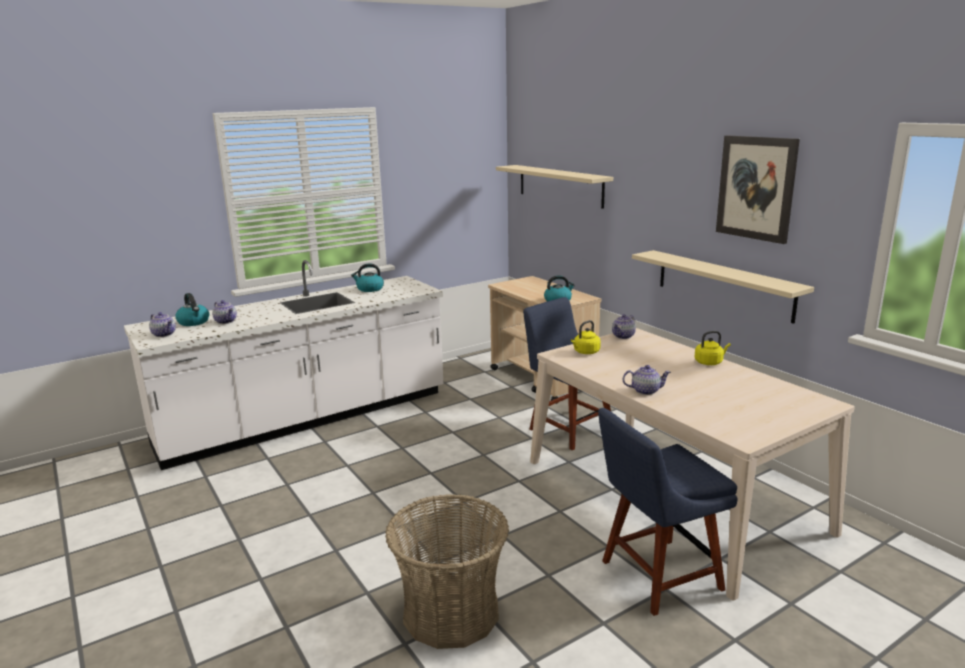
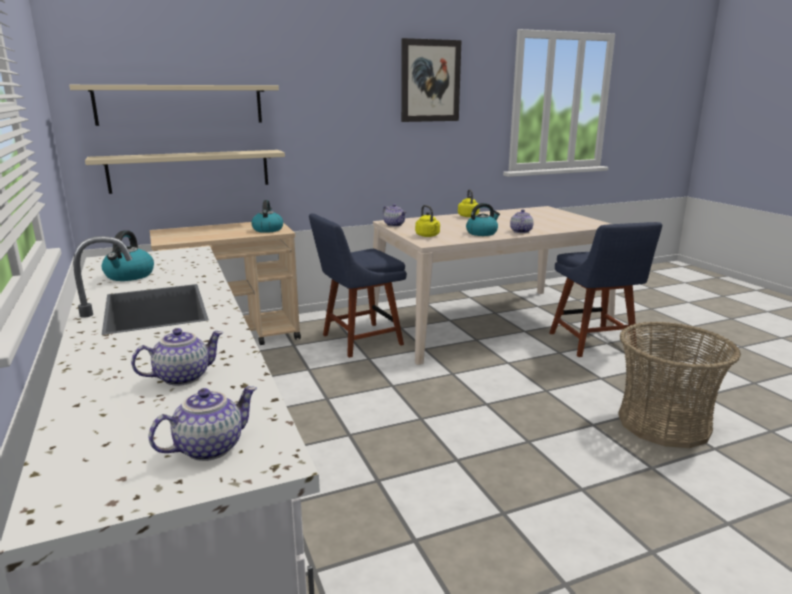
camera: 80 degrees left, 0 degrees up
kettle [175,293,209,326] -> kettle moved to [466,203,500,236]
beige shelf [632,250,814,324] -> beige shelf moved to [85,150,285,194]

